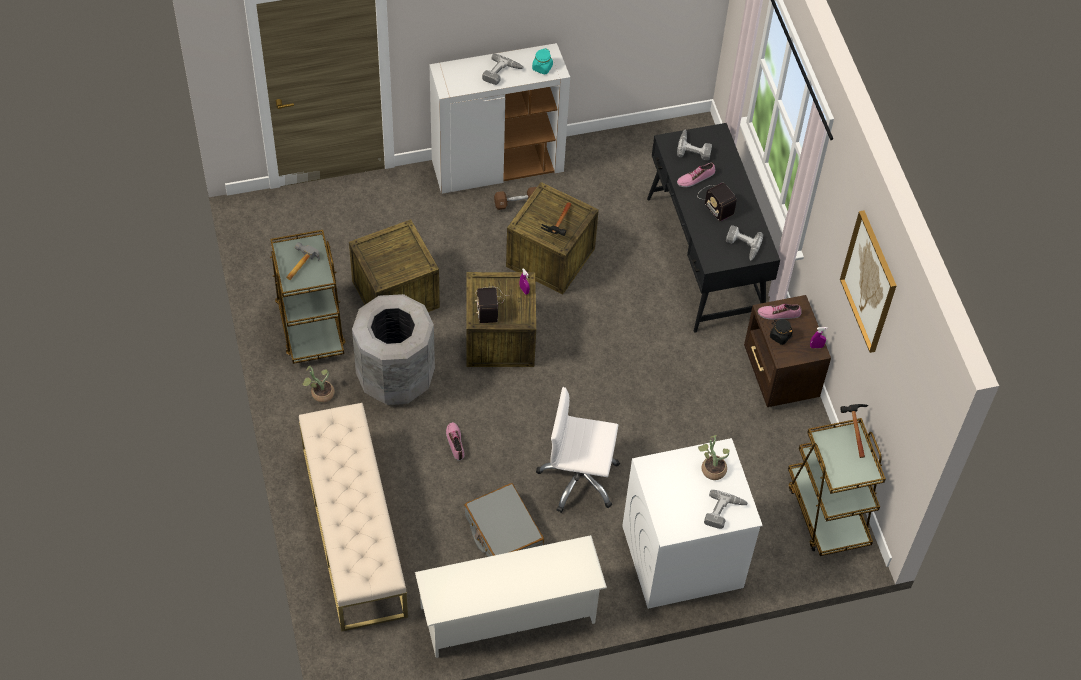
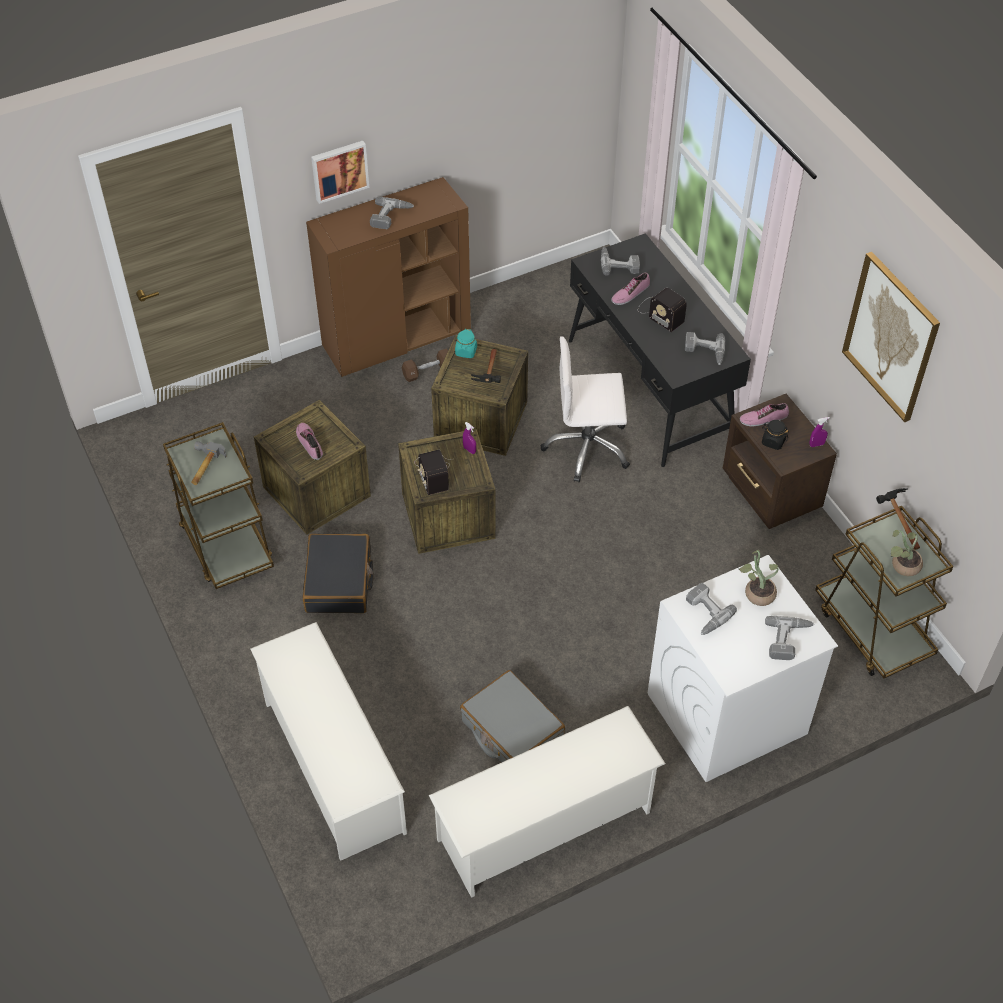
camera: 10 degrees left, 5 degrees down
beige bench [299,403,408,632] -> white shoe rack [251,622,407,861]
potted plant [302,366,335,403] -> potted plant moved to [890,530,923,577]
grey trash can [352,294,435,405] -> black suitcase [303,534,373,613]
white cabinet [429,43,570,194] -> brown cabinet [306,177,471,377]
shoe [446,422,465,461] -> shoe moved to [296,423,323,460]
turquoise jar [532,48,553,75] -> turquoise jar moved to [455,329,477,358]
white office chair [536,387,620,513] -> white office chair moved to [541,336,630,482]
none -> picture [311,141,369,204]
none -> power drill [686,583,737,635]

